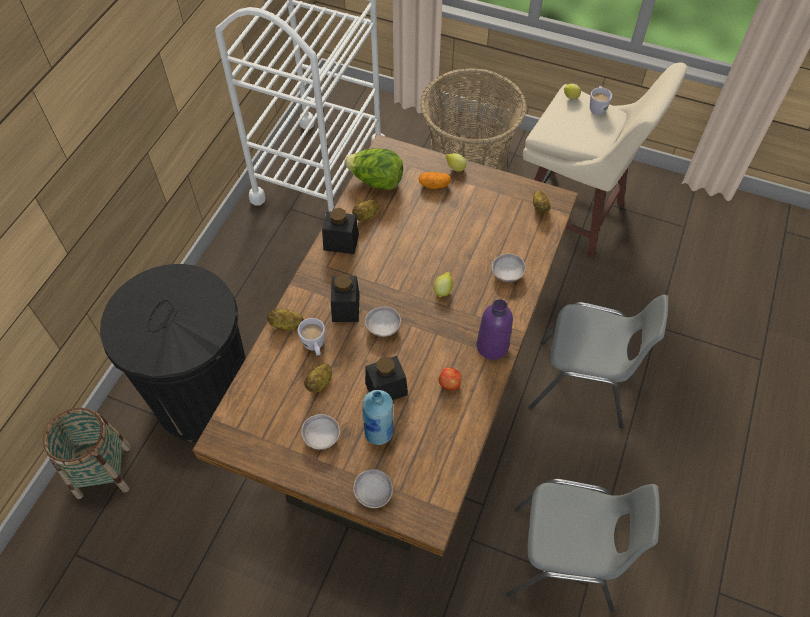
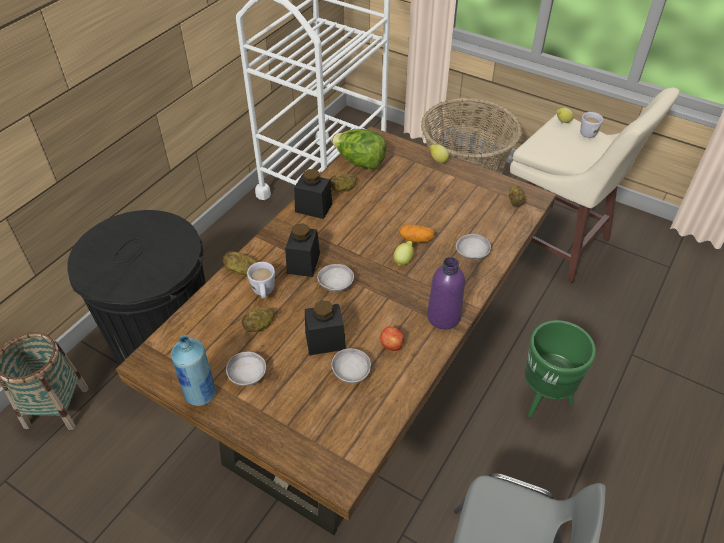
camera: 10 degrees right, 10 degrees down
grey bowl [353,469,393,508] -> grey bowl moved to [331,348,371,383]
blue bottle [362,390,393,445] -> blue bottle moved to [171,335,216,406]
potato [419,172,451,189] -> potato moved to [400,224,435,243]
grey chair [528,295,668,429] -> green planter [525,320,596,417]

